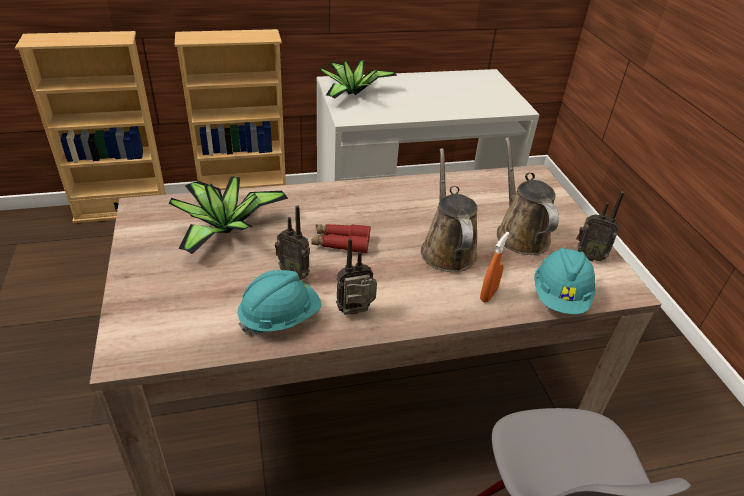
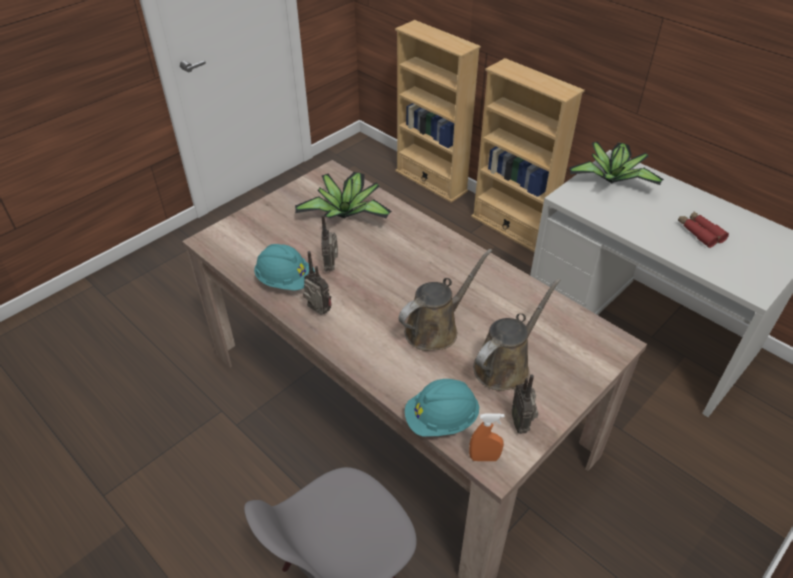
camera: 60 degrees right, 5 degrees up
red binoculars [311,224,370,253] -> red binoculars moved to [678,212,729,248]
orange spray bottle [480,232,509,303] -> orange spray bottle moved to [469,414,505,461]

